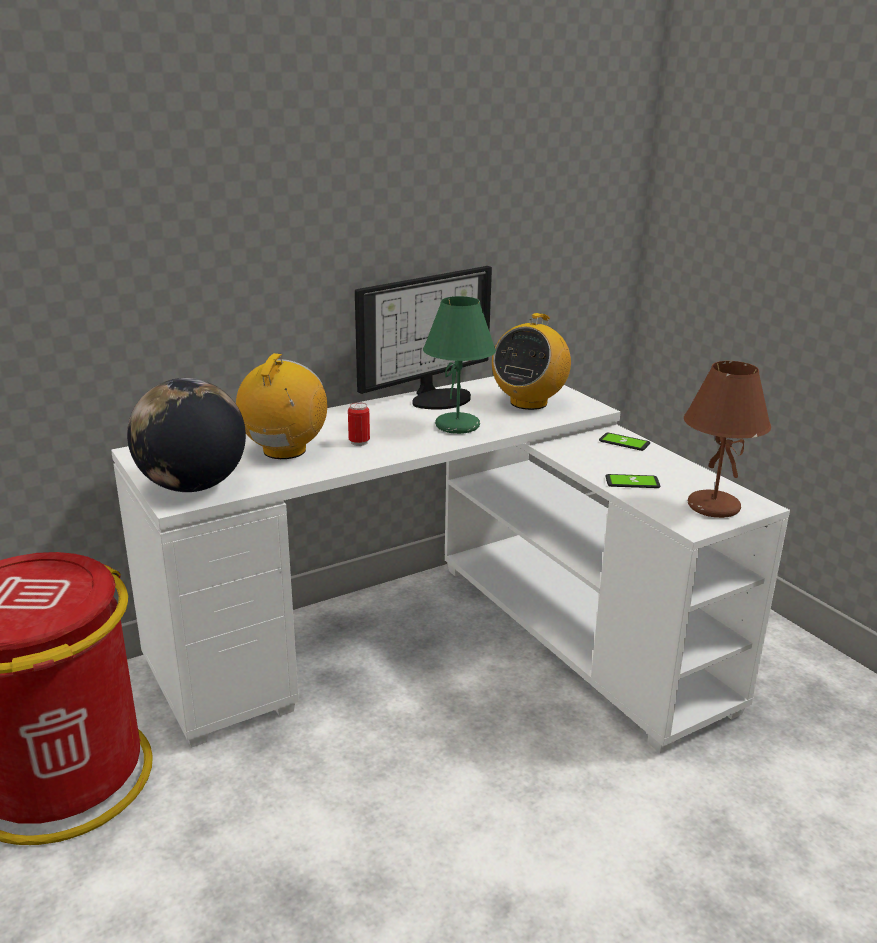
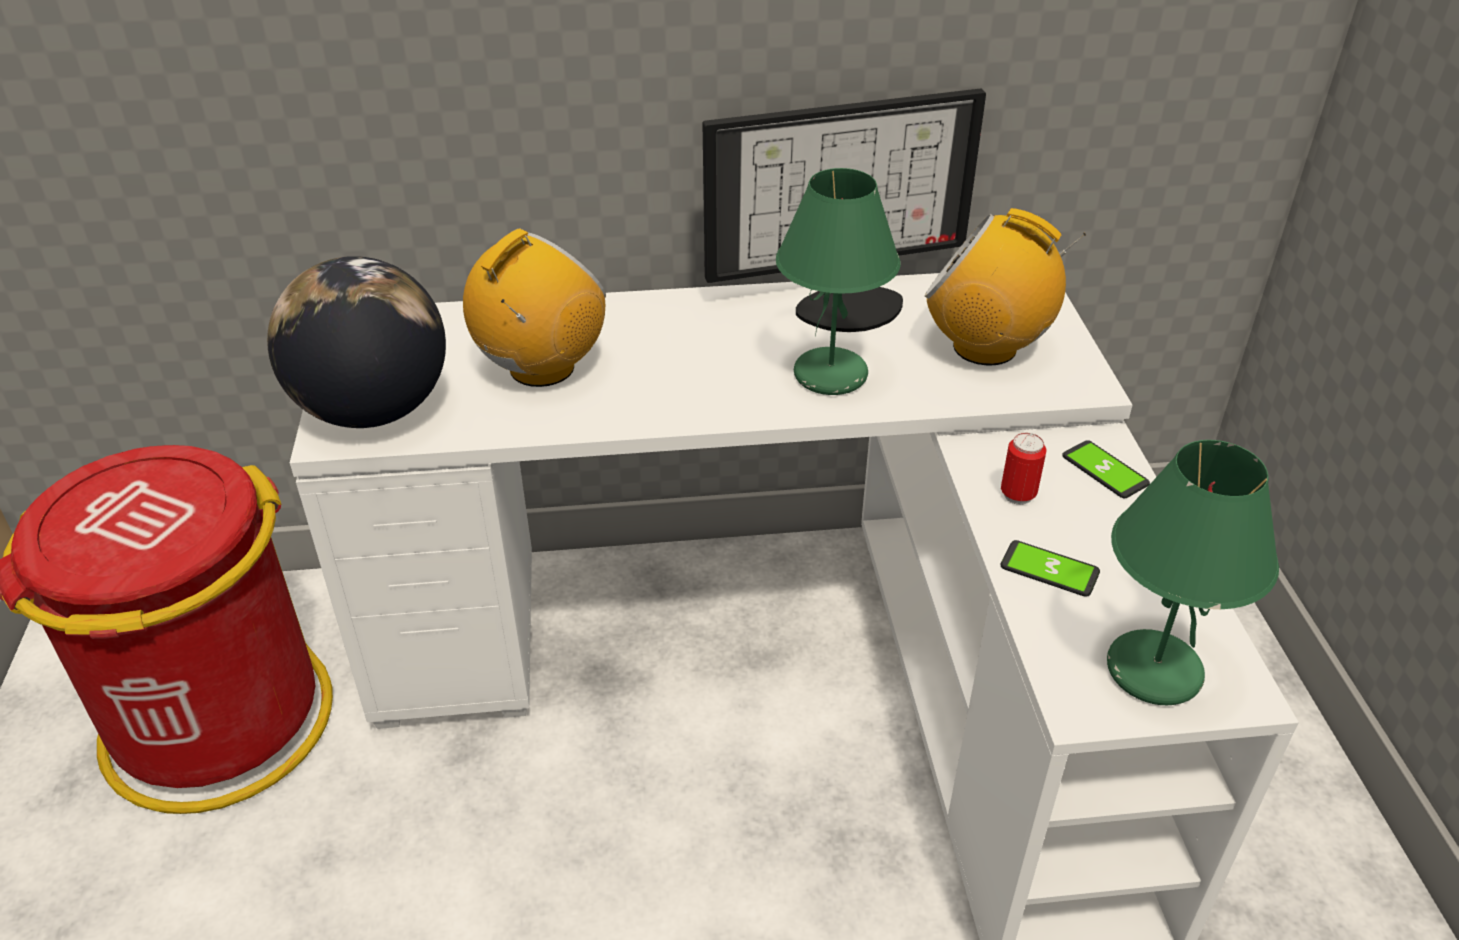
camera: 25 degrees right, 15 degrees up
can [348,402,370,446] -> can moved to [1001,433,1046,505]
radio [492,313,571,410] -> radio turned 60 degrees clockwise [924,208,1086,366]
brown table lamp [684,361,771,518] -> green table lamp [1107,440,1279,705]

